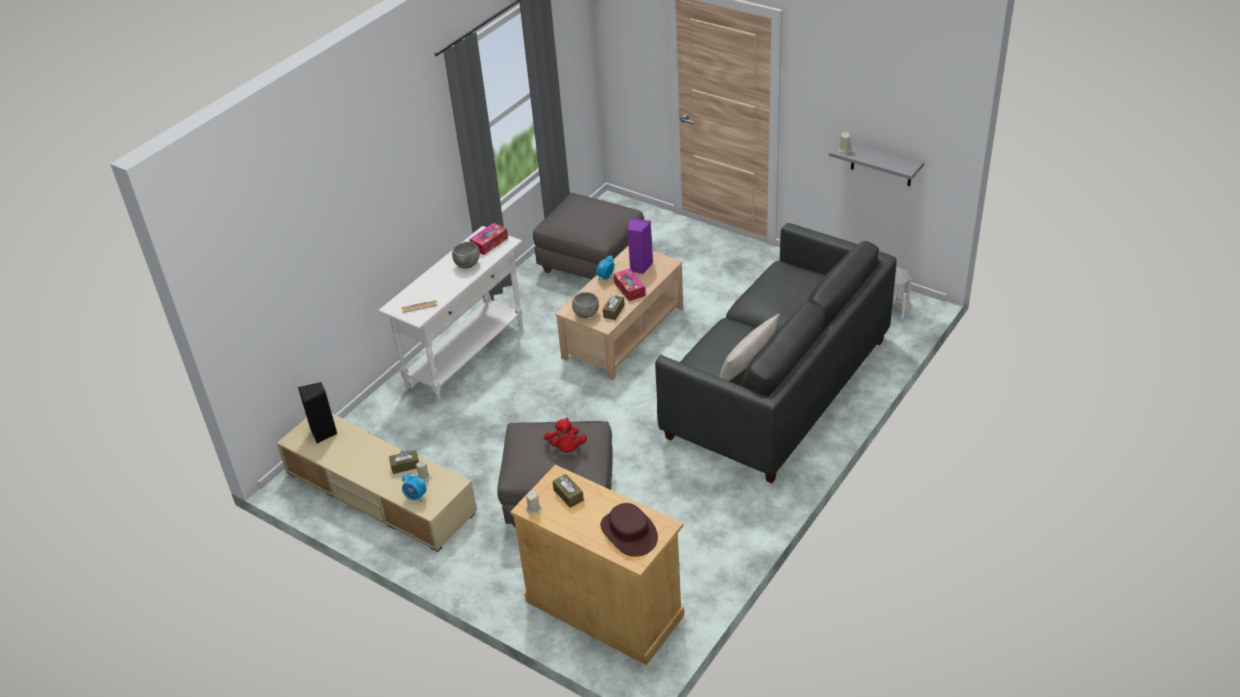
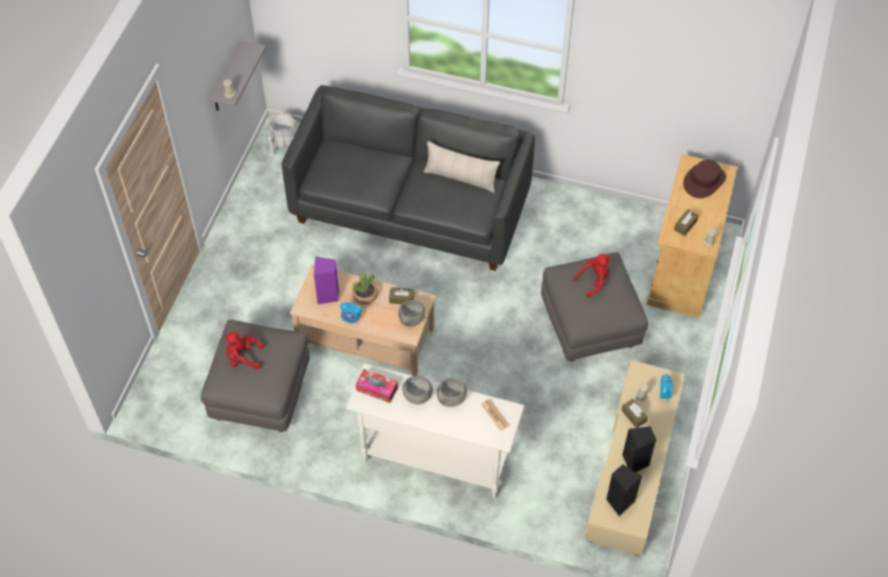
camera: 110 degrees left, 15 degrees up
tissue box [614,268,646,301] -> potted plant [352,272,378,305]
none -> red plush toy [224,331,264,369]
none -> grey bowl [437,378,467,407]
none -> black speaker [622,426,656,472]

